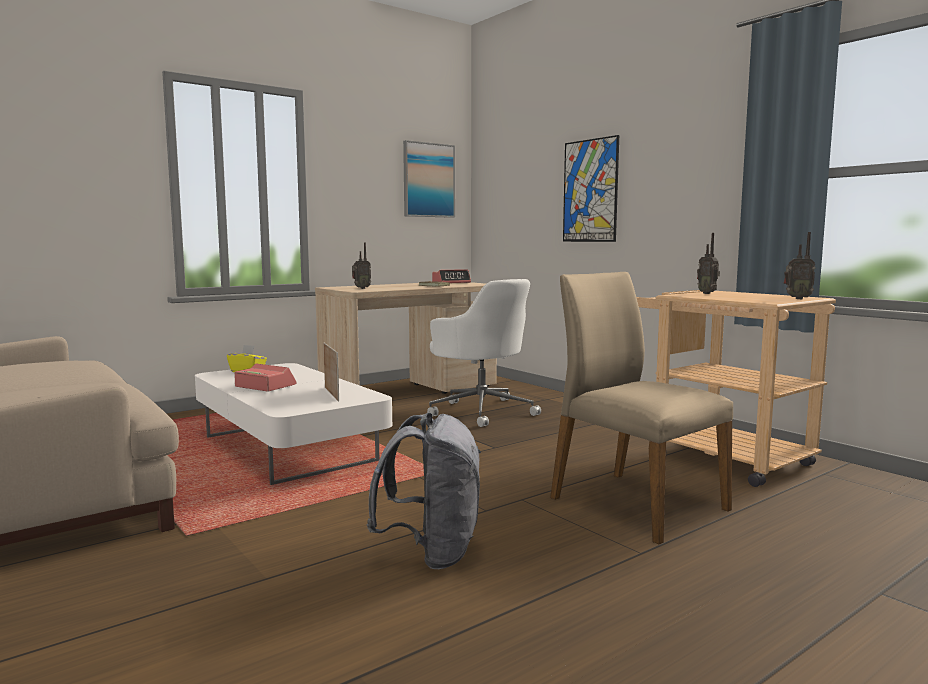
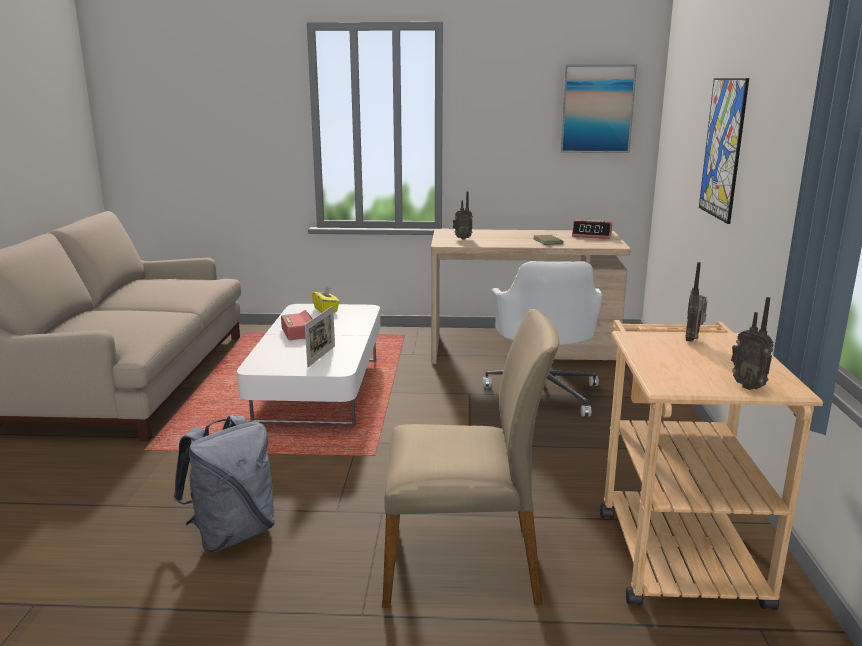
camera: 40 degrees right, 10 degrees up
beige chair [550,272,733,544] -> beige chair turned 90 degrees clockwise [382,309,559,608]

